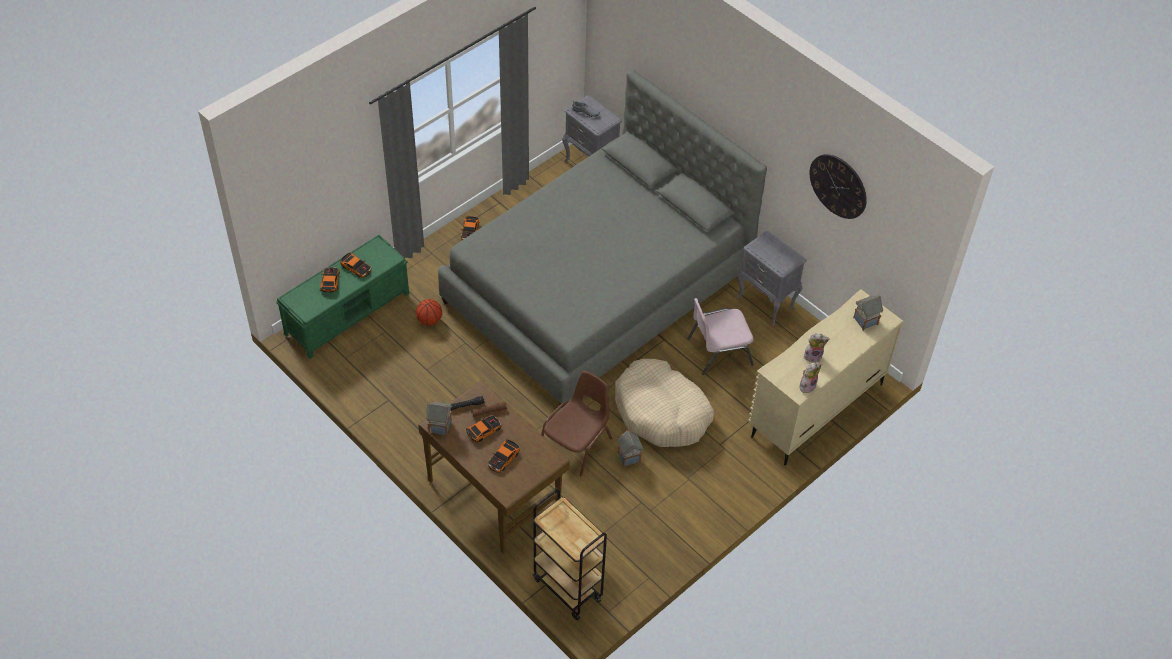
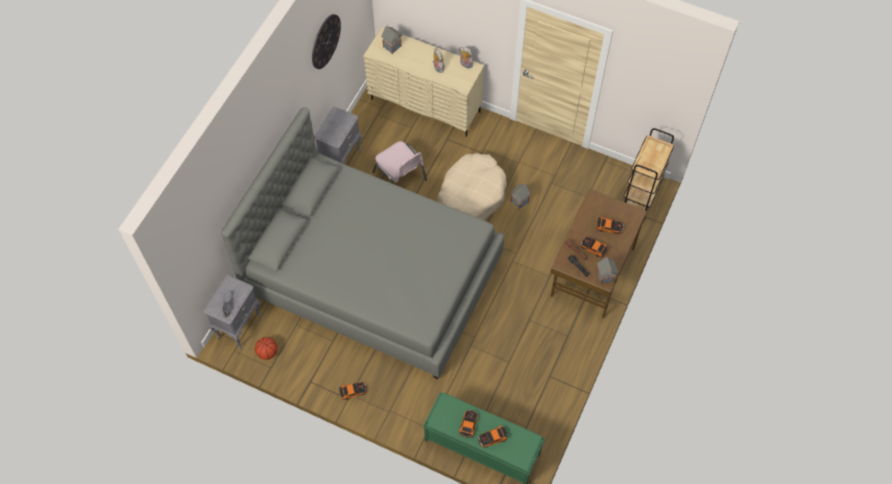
camera: 110 degrees left, 10 degrees up
basketball [416,299,442,326] -> basketball moved to [255,337,278,360]
brown chair [541,371,612,476] -> none

